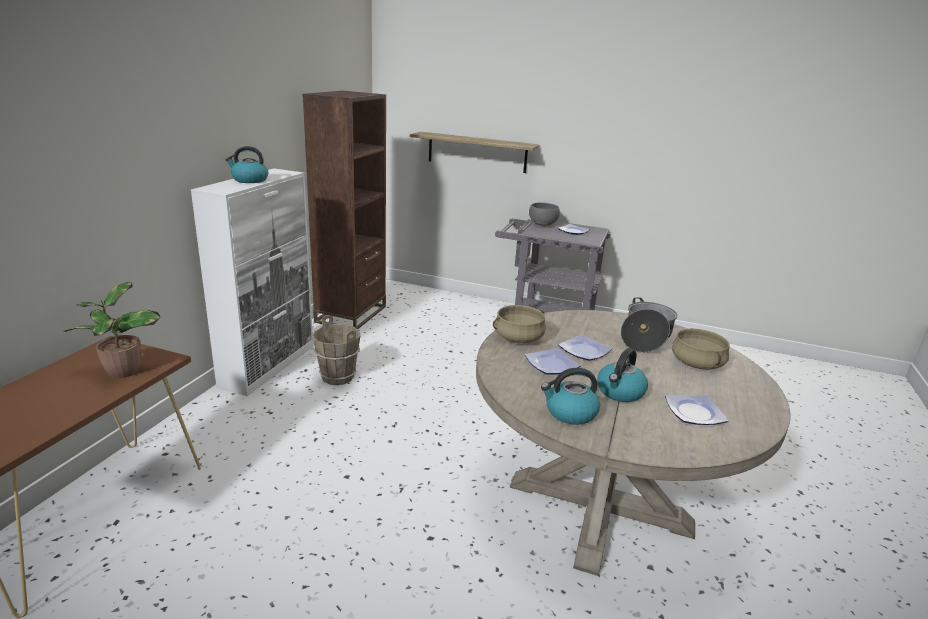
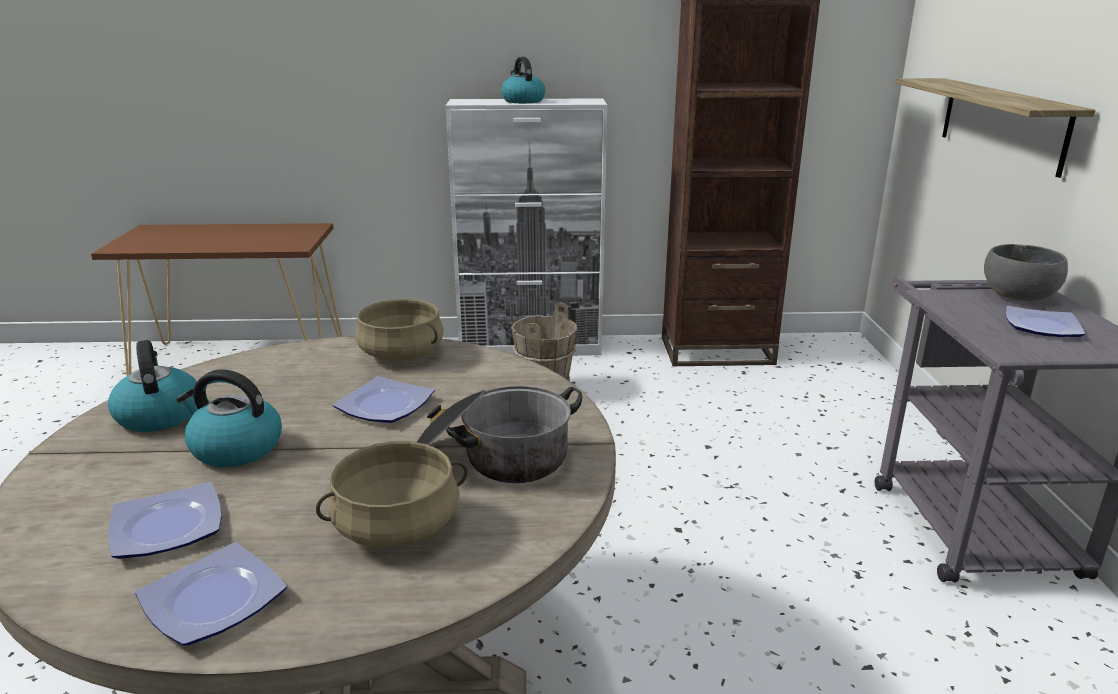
camera: 70 degrees right, 0 degrees up
potted plant [64,282,161,378] -> none
plate [525,348,581,375] -> plate moved to [135,542,287,646]

